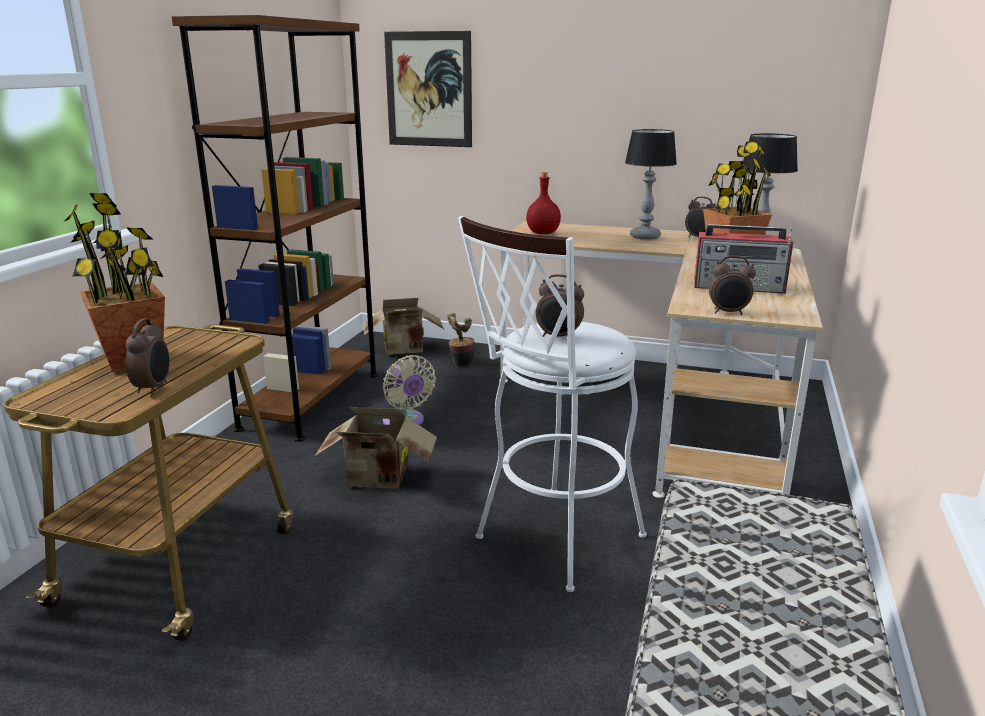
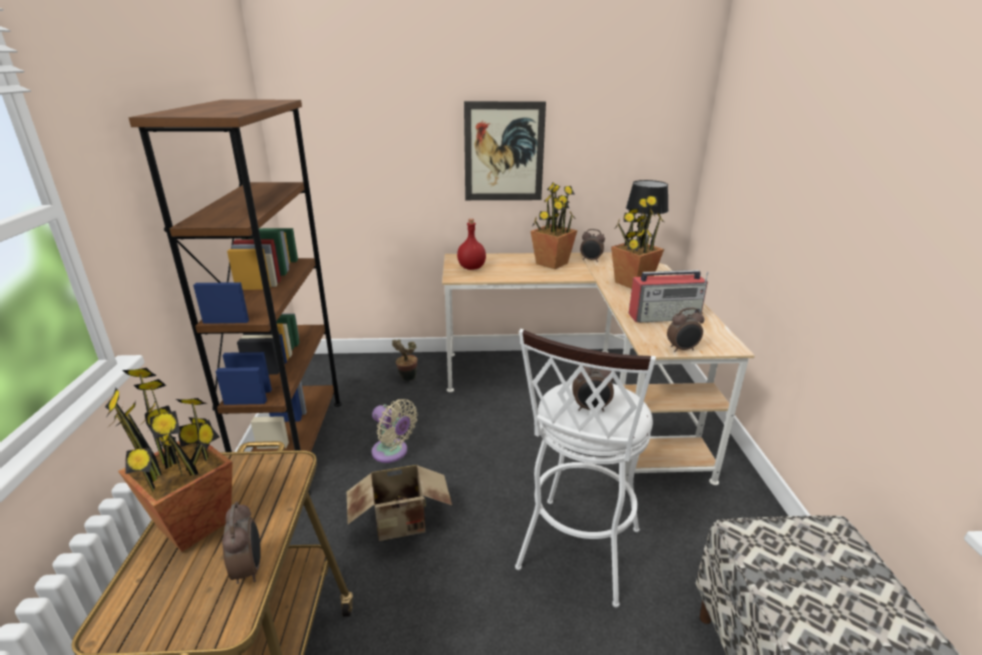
camera: 20 degrees left, 5 degrees up
cardboard box [363,298,444,355] -> none
picture [384,31,472,147] -> picture moved to [464,101,546,200]
table lamp [625,129,677,240] -> potted plant [530,182,578,269]

